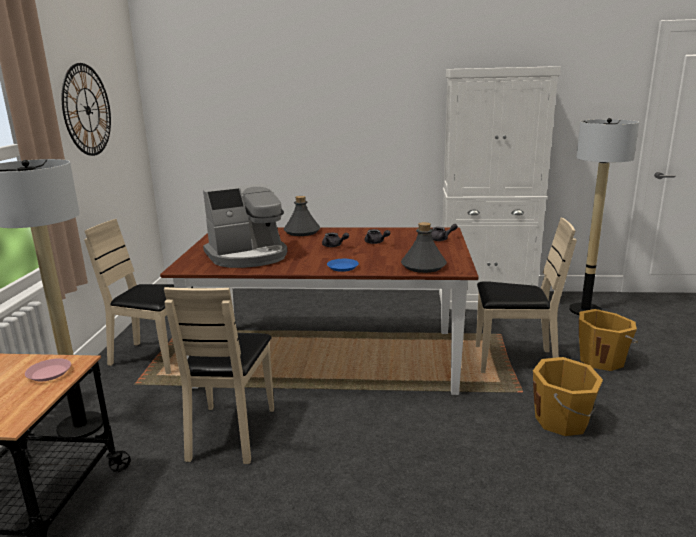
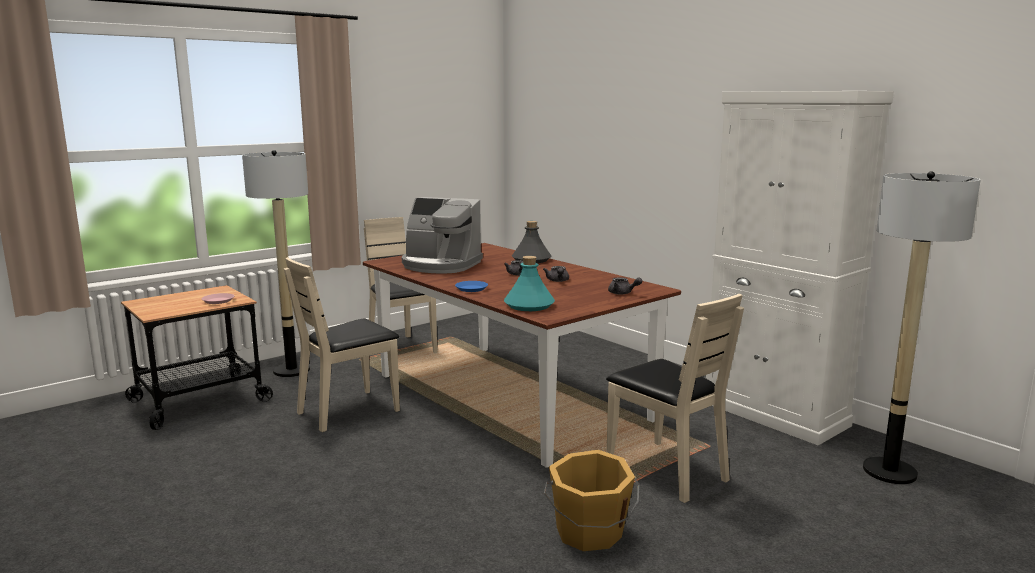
camera: 45 degrees right, 5 degrees down
wall clock [62,63,111,156] -> none
grey bottle [401,222,447,273] -> turquoise bottle [504,256,555,311]
orange bucket [579,309,638,371] -> none

